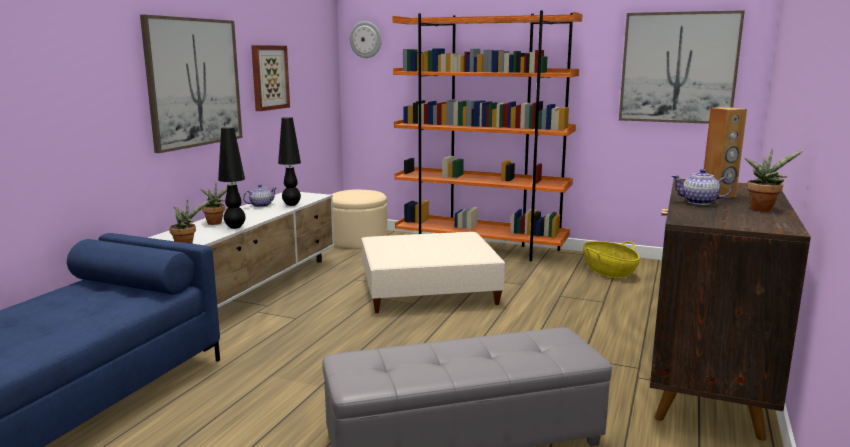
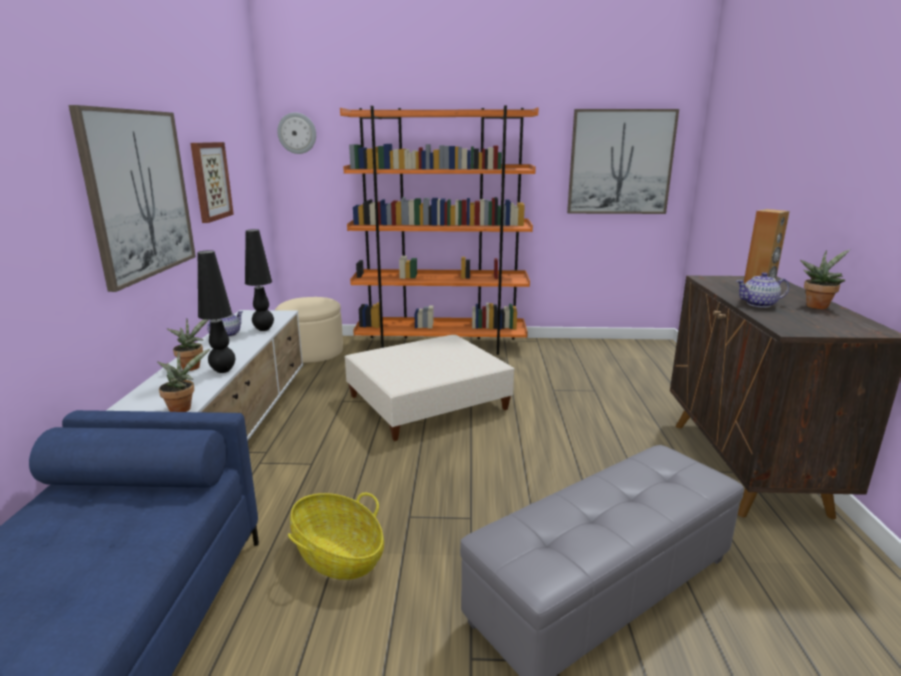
camera: 20 degrees left, 5 degrees up
basket [583,241,640,278] -> basket moved to [288,492,384,580]

